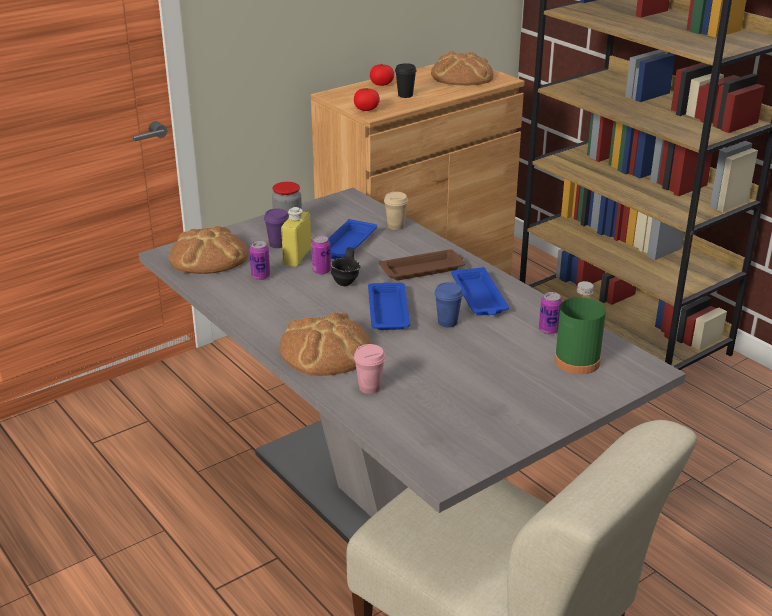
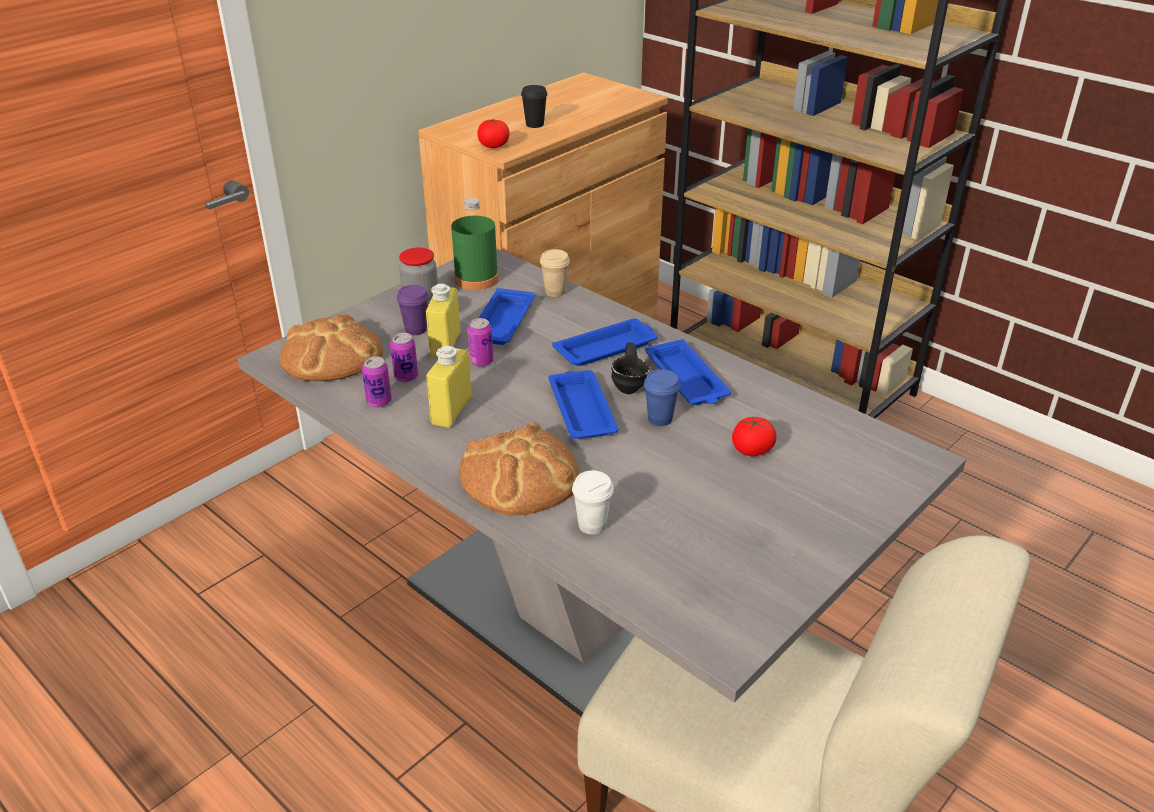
camera: 10 degrees left, 5 degrees up
black mug [330,247,360,286] -> black mug moved to [611,343,650,394]
pink cup [354,344,385,394] -> white cup [572,470,614,535]
tomato [370,64,394,86] -> tomato moved to [732,416,777,456]
brown tray [379,249,465,280] -> blue tray [552,318,658,366]
bread [431,51,493,86] -> none
can [539,292,562,334] -> can moved to [362,356,392,407]
green bottle [554,281,606,374] -> green bottle moved to [451,198,499,290]
none -> yellow bottle [426,346,472,428]

